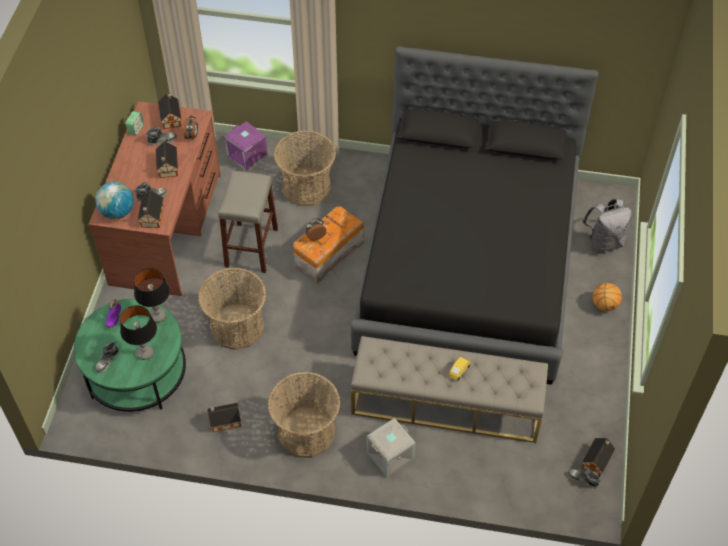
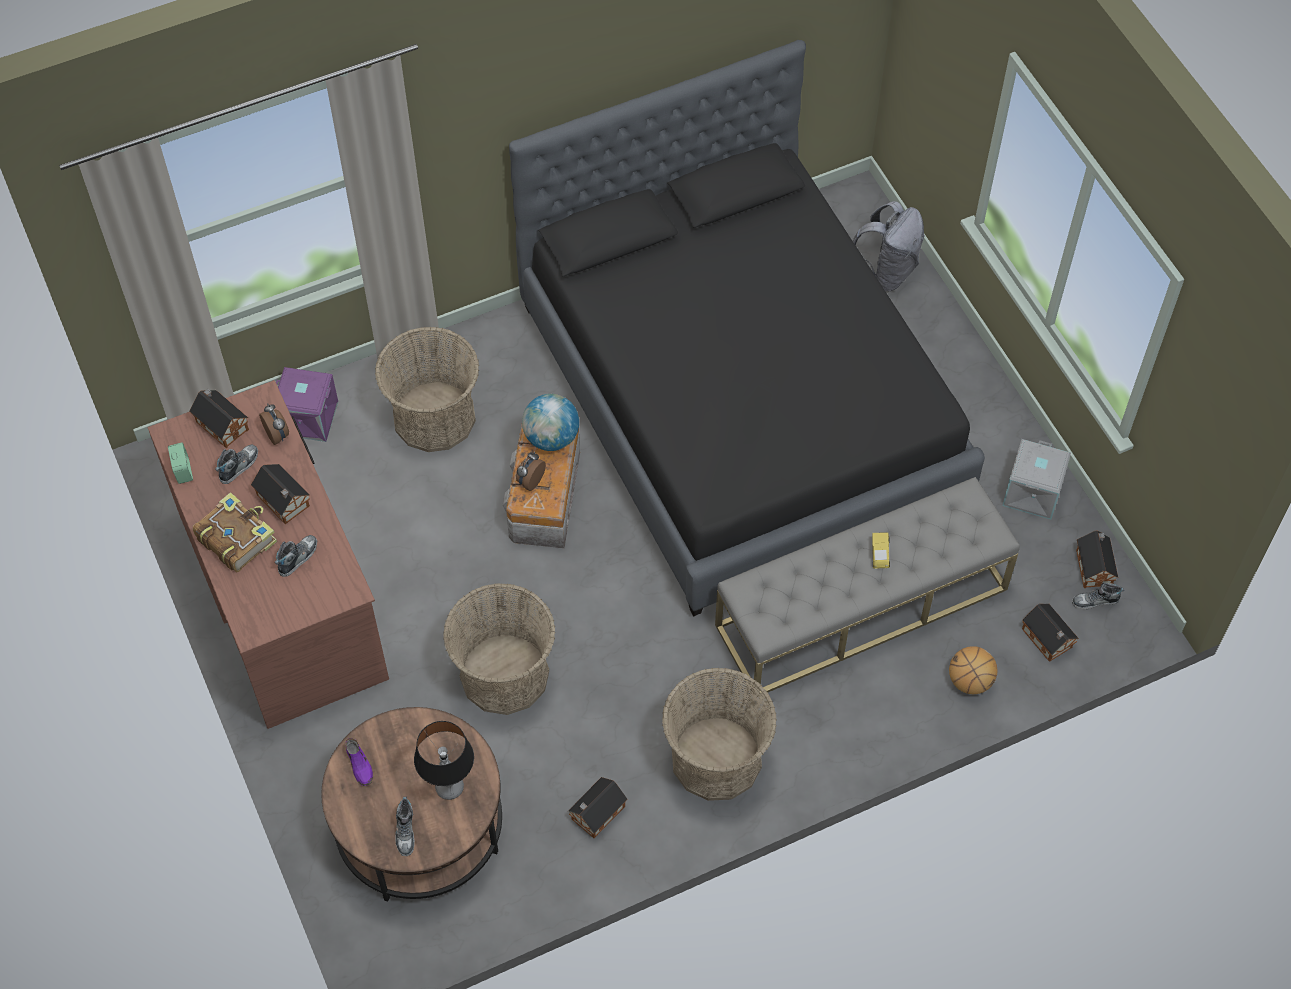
camera: 35 degrees left, 5 degrees up
green coffee table [74,298,186,412] -> brown coffee table [321,707,502,902]
globe [95,182,134,219] -> globe moved to [522,394,579,451]
table lamp [134,268,170,323] -> none
toy house [137,191,164,228] -> toy house moved to [1022,604,1079,662]
grey stool [218,171,278,273] -> none
grey storage box [366,418,416,477] -> grey storage box moved to [1002,439,1071,520]
basketball [593,283,622,311] -> basketball moved to [949,646,997,694]
none -> book [193,492,277,572]

